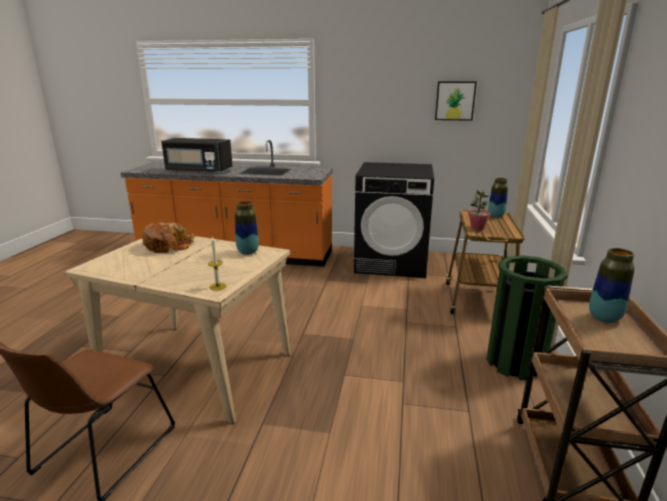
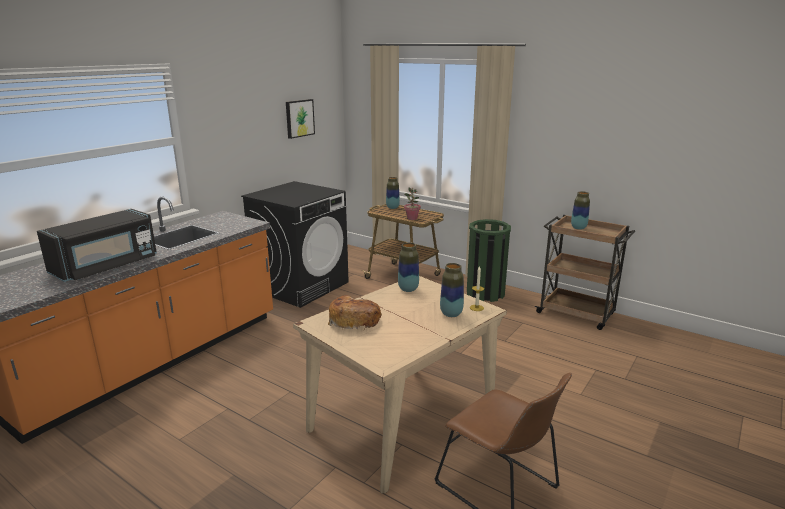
camera: 65 degrees left, 0 degrees up
none -> vase [440,263,464,317]

